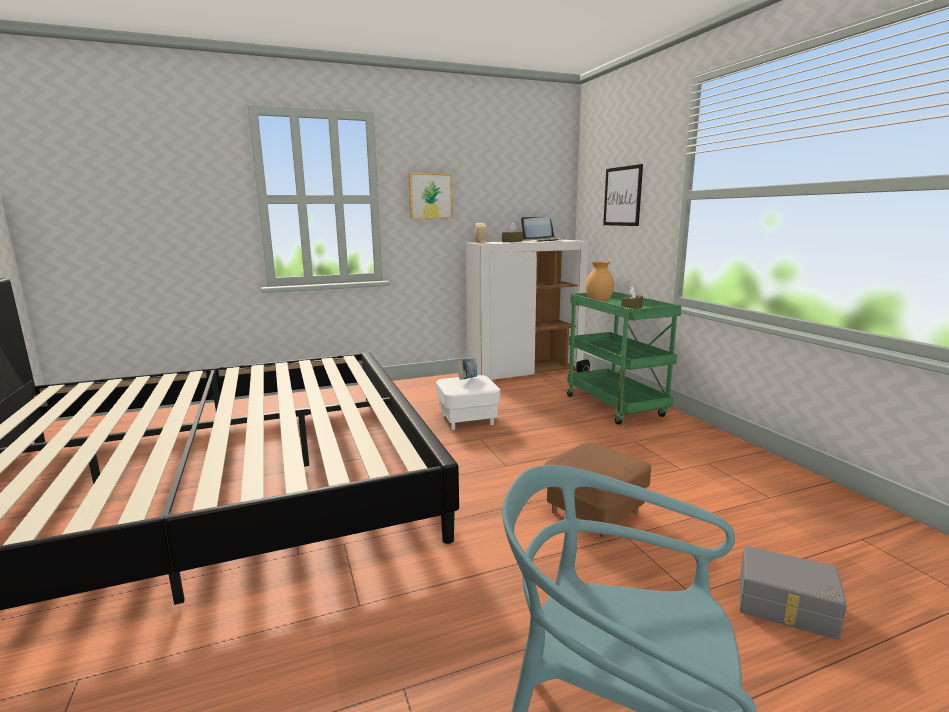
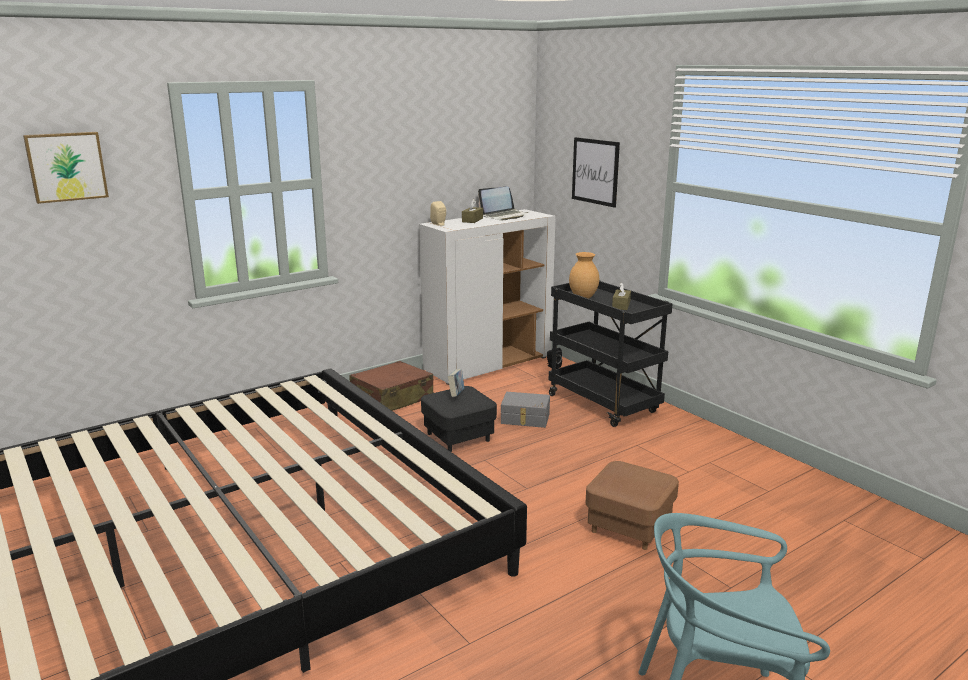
camera: 15 degrees left, 5 degrees up
picture [408,173,453,219] -> picture moved to [23,132,109,204]
white ottoman [436,375,500,430] -> black ottoman [421,386,497,452]
green cart [567,291,681,425] -> black cart [549,280,673,427]
grey storage box [740,546,847,640] -> grey storage box moved to [501,392,550,428]
none -> brown suitcase [349,361,434,411]

